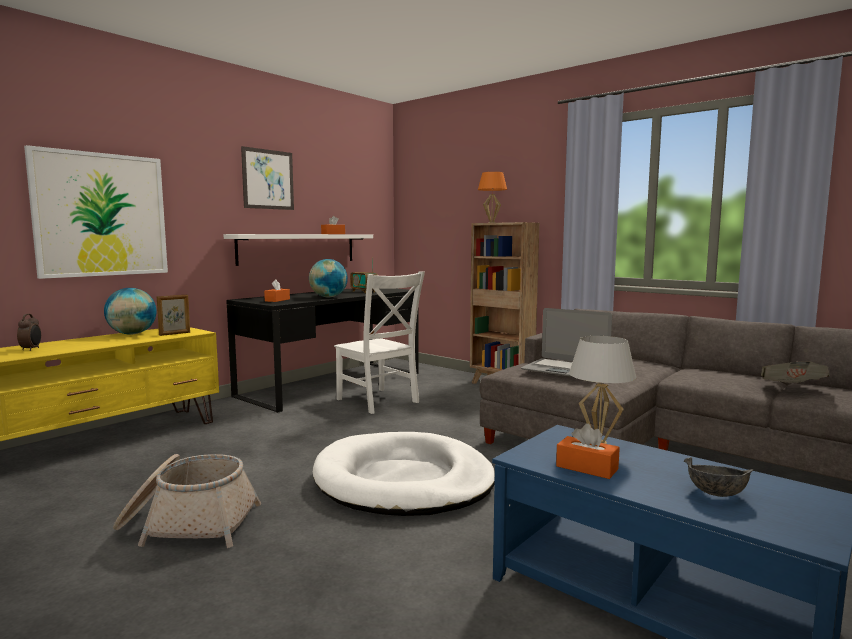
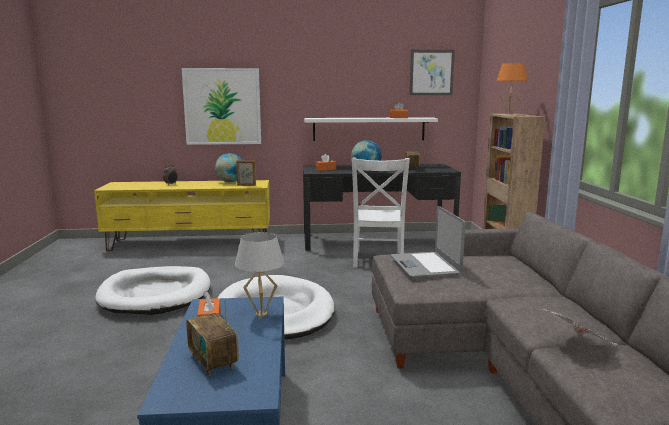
camera: 45 degrees right, 5 degrees up
basket [113,454,262,548] -> white dog bed [95,266,211,315]
picture [241,146,294,210] -> picture moved to [409,50,455,95]
grey bowl [683,457,753,497] -> radio [186,298,239,376]

